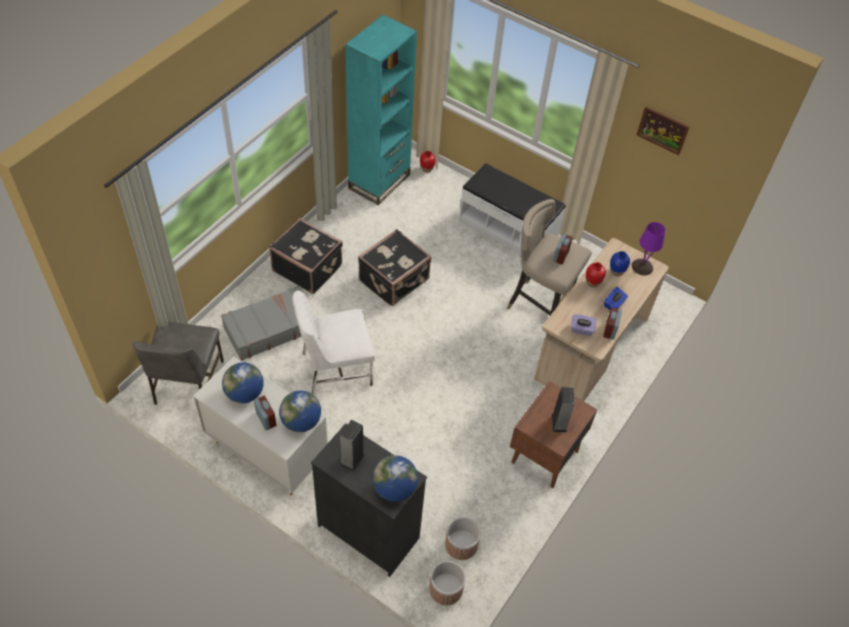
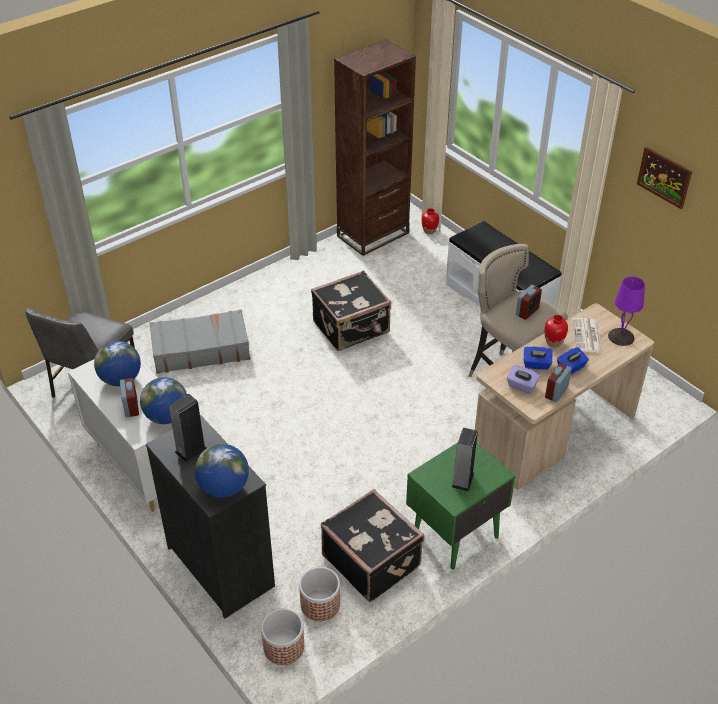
camera: 20 degrees right, 10 degrees down
black suitcase [269,218,343,294] -> black suitcase moved to [321,489,424,602]
white chair [292,290,375,395] -> none
turquoise bookcase [345,15,417,205] -> brown bookcase [334,39,416,256]
brown nightstand [510,381,598,488] -> green nightstand [406,442,515,570]
blue vase [610,251,630,276] -> newspaper [573,318,602,353]
none -> blue tissue box [524,346,553,370]

